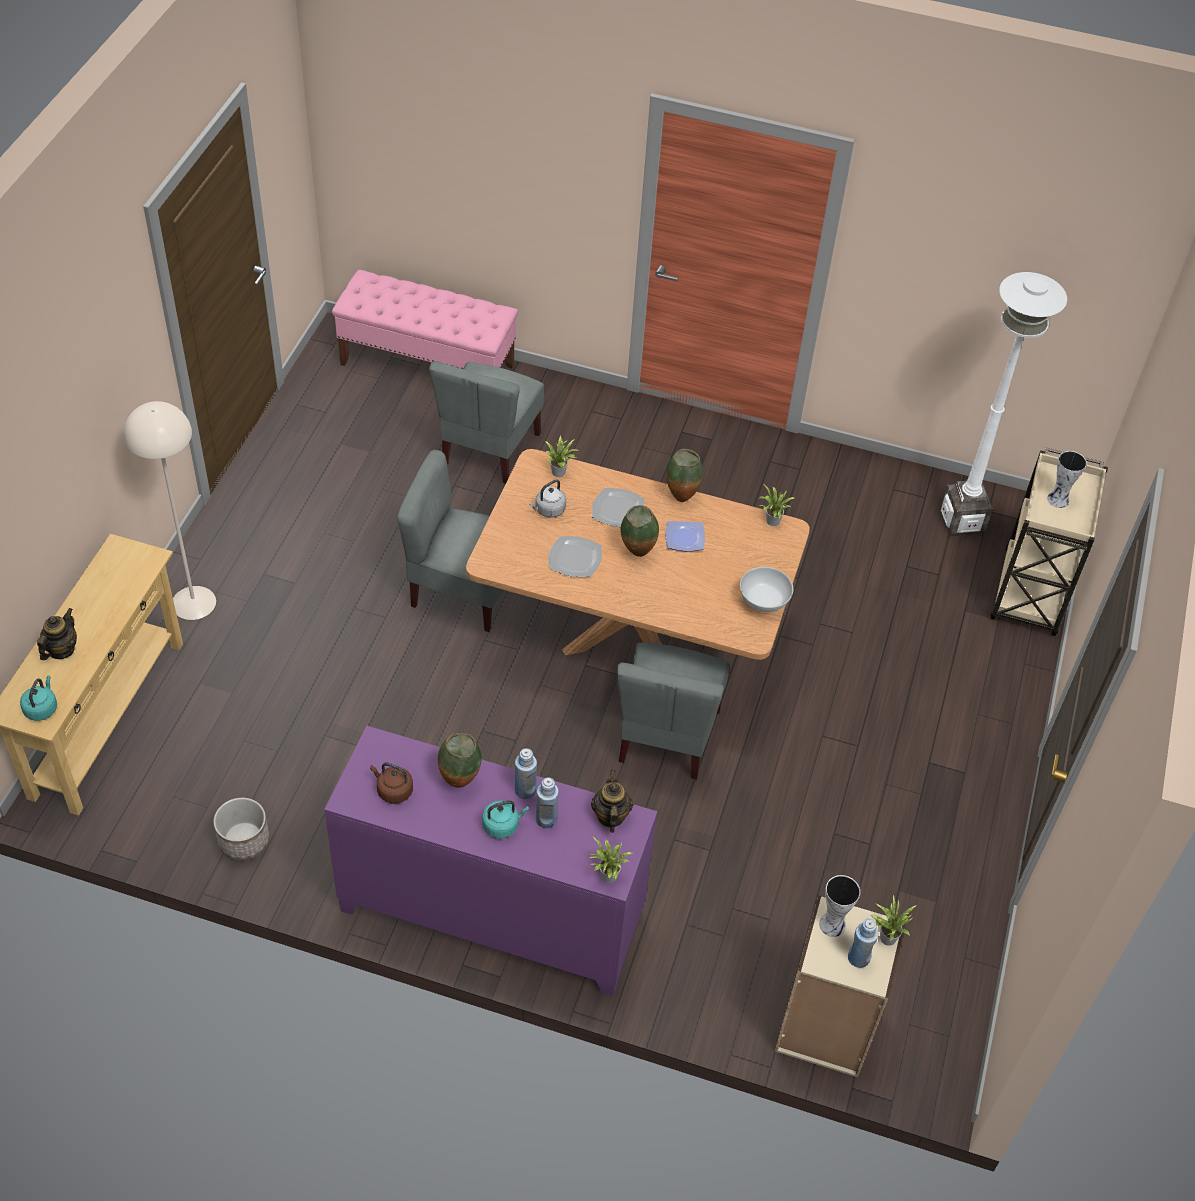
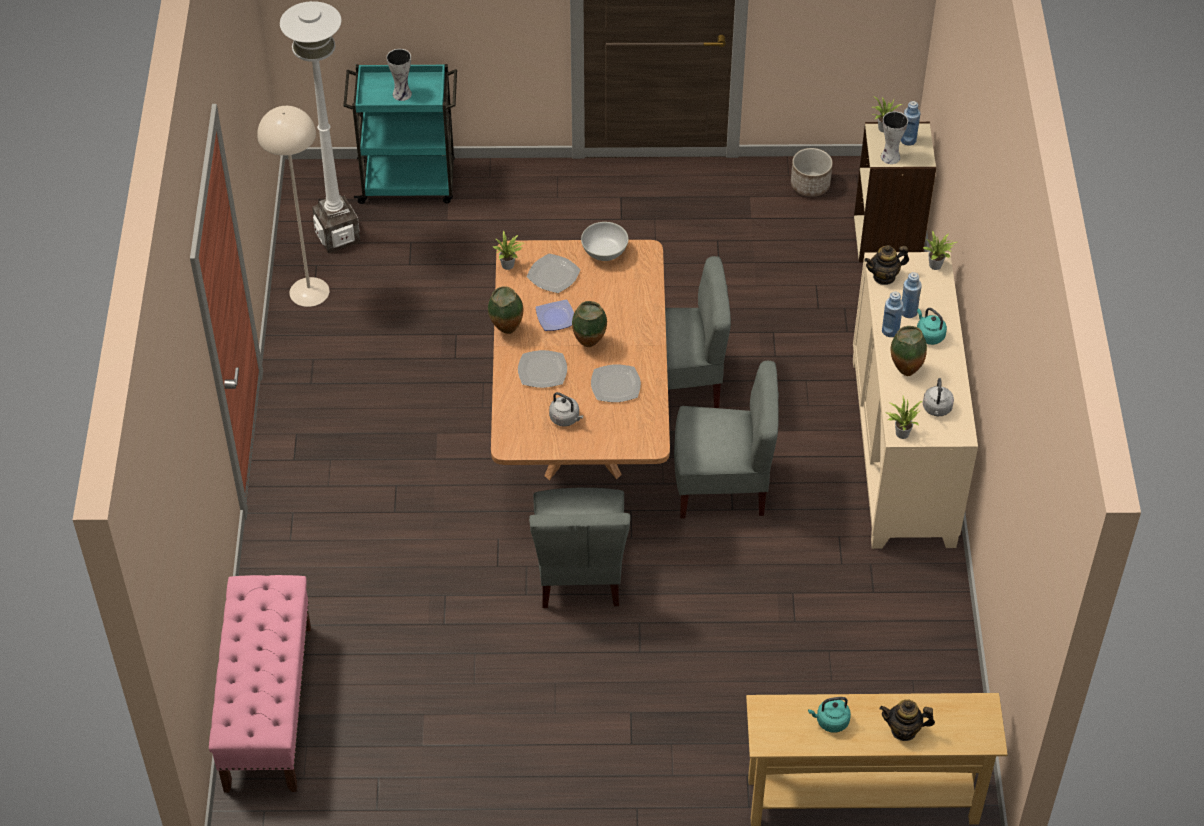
camera: 105 degrees left, 0 degrees up
turquoise kettle [20,675,57,721] -> turquoise kettle moved to [808,697,851,733]
beige floor lamp [124,401,216,620] -> beige floor lamp moved to [257,106,329,307]
planter [213,798,269,861] -> planter moved to [791,148,833,197]
purple cabinet [324,725,657,997] -> beige cabinet [853,252,978,549]
brown kettle [370,762,413,804] -> grey kettle [923,378,954,416]
grey chair [429,361,544,484] -> grey chair moved to [674,361,779,519]
potted plant [545,436,578,477] -> potted plant moved to [886,396,922,439]
beige cart [990,447,1108,636] -> turquoise cart [343,64,457,204]
none -> plate [527,254,581,293]

